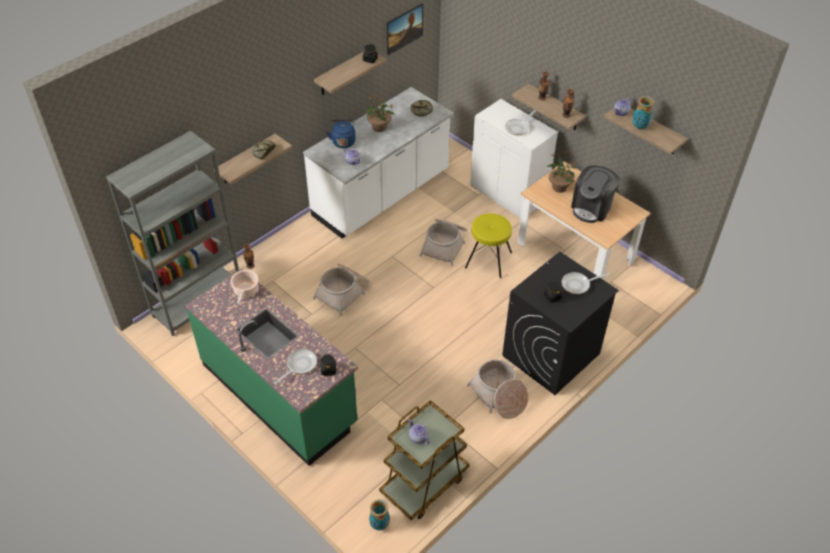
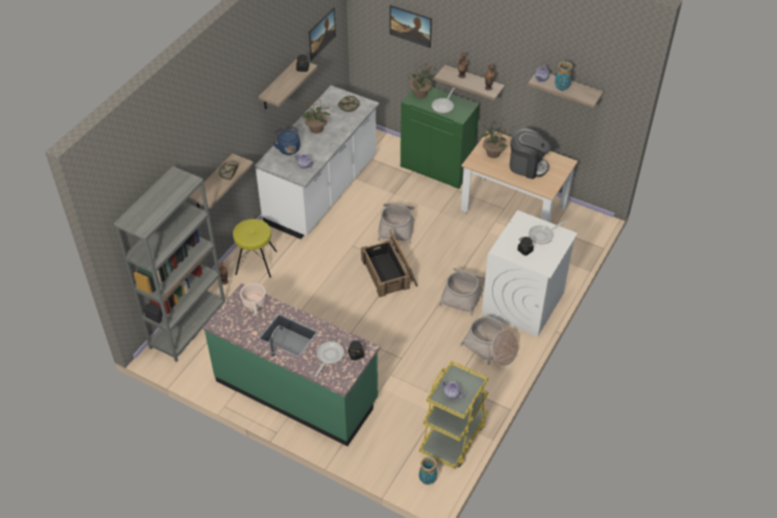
camera: 15 degrees left, 0 degrees up
basket [313,264,370,316] -> basket moved to [439,268,485,316]
brown cart [379,400,470,520] -> yellow cart [419,361,488,469]
yellow stool [465,213,512,278] -> yellow stool moved to [233,219,277,278]
white cabinet [470,99,558,218] -> green cabinet [400,87,480,189]
black washing machine [502,252,619,395] -> white washing machine [482,210,578,337]
coffee machine [571,165,620,223] -> coffee machine turned 90 degrees counterclockwise [509,129,551,179]
none -> crate [361,229,418,297]
none -> picture [390,5,432,48]
none -> potted plant [407,63,435,99]

